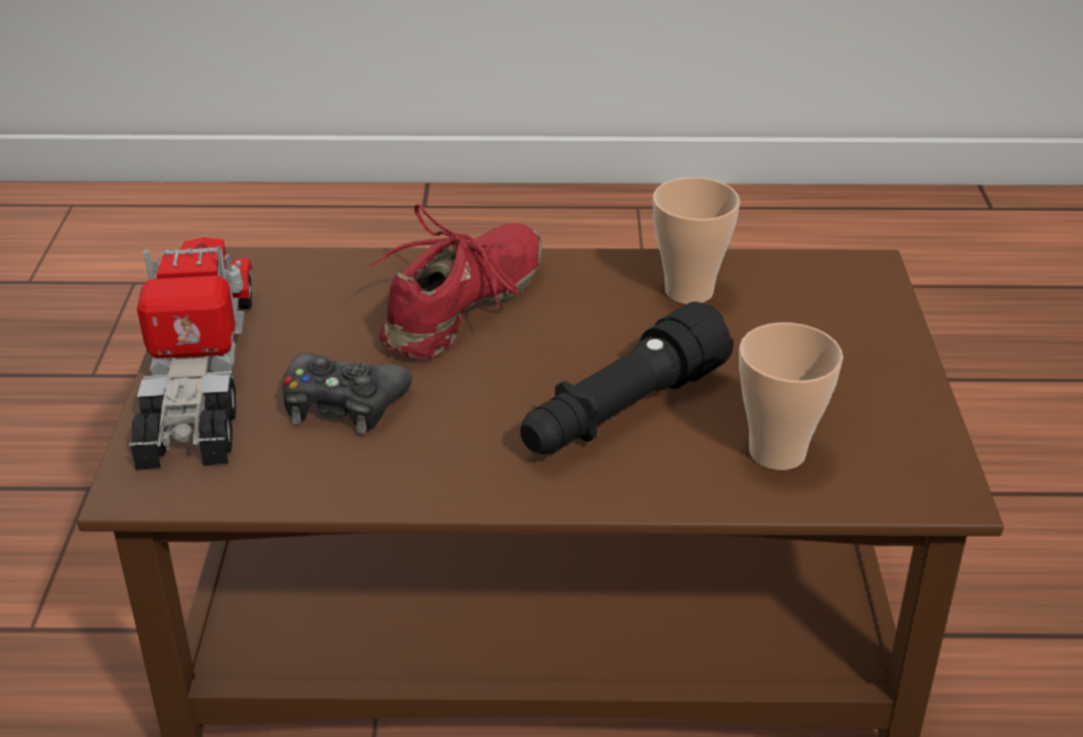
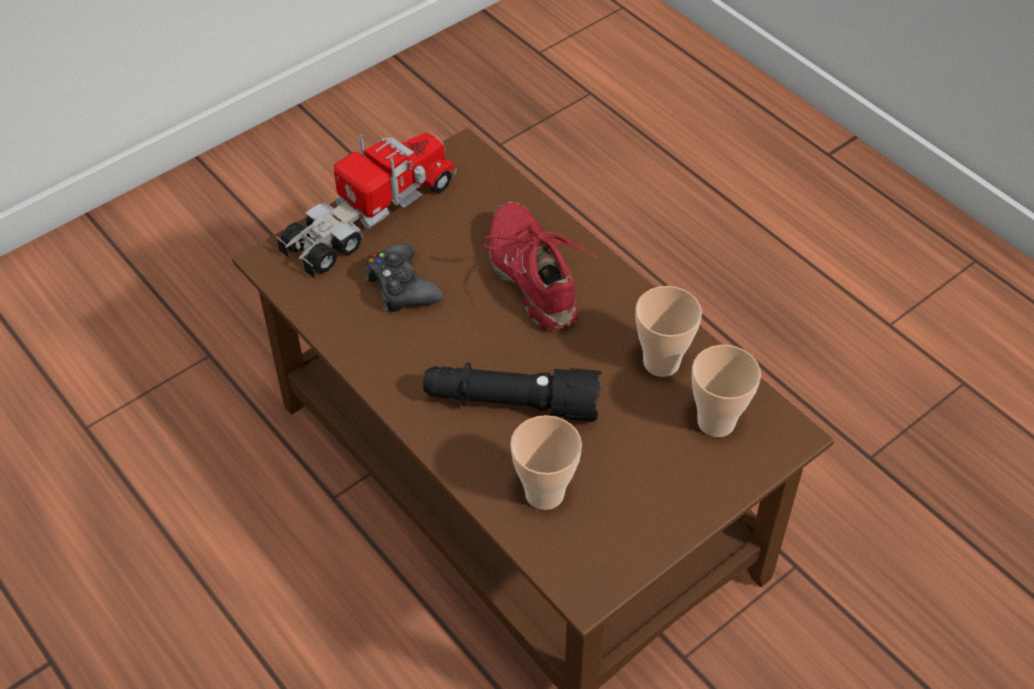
camera: 50 degrees right, 15 degrees up
red shoe [369,204,543,361] -> red shoe turned 105 degrees counterclockwise [481,202,597,330]
none -> cup [692,345,761,437]

